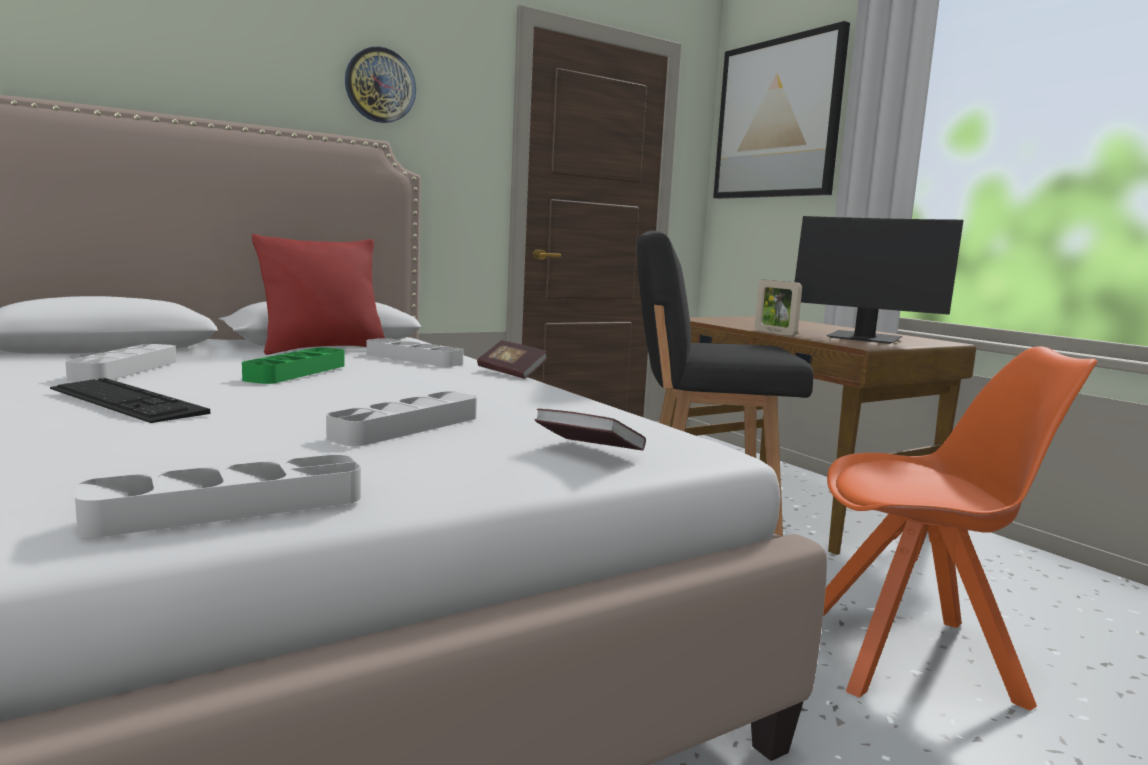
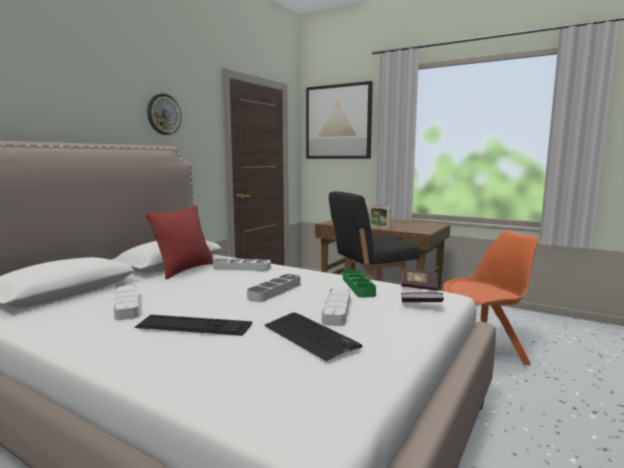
camera: 25 degrees left, 0 degrees up
grey tray [75,455,361,537] -> grey tray moved to [247,274,301,302]
green tray [242,347,345,384] -> green tray moved to [343,269,376,298]
book [477,340,548,379] -> book moved to [401,269,438,291]
monitor [795,216,964,344] -> none
none -> keyboard [265,312,362,361]

